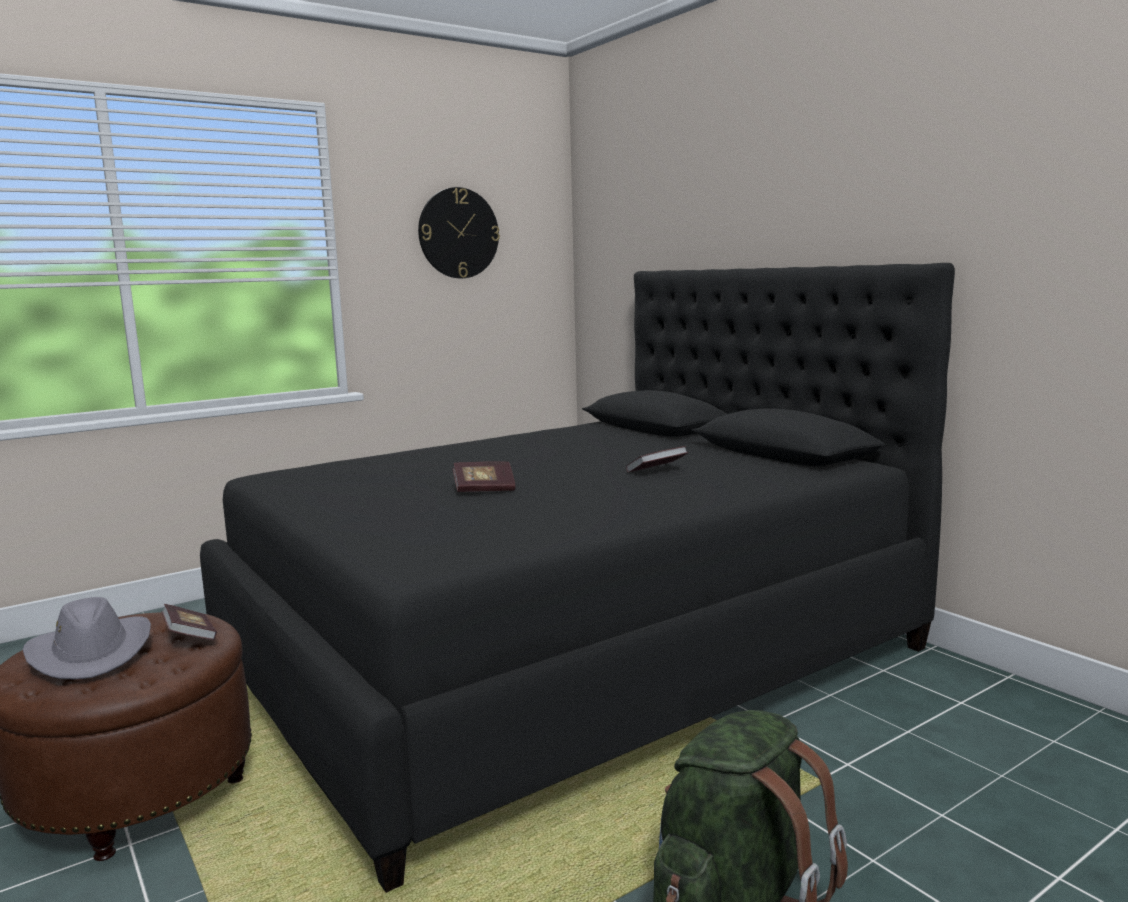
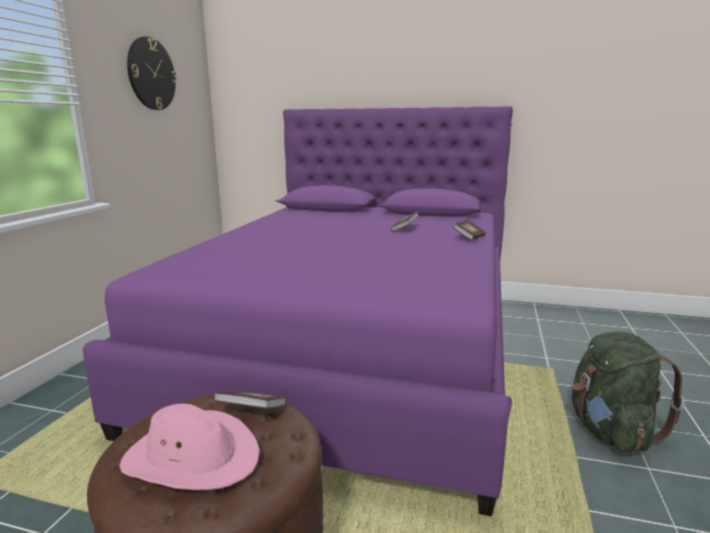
camera: 40 degrees left, 5 degrees up
grey hat [23,597,151,680] -> pink hat [120,403,260,490]
black bed [200,263,955,893] -> purple bed [83,106,513,516]
book [453,462,516,492] -> book moved to [453,220,486,240]

